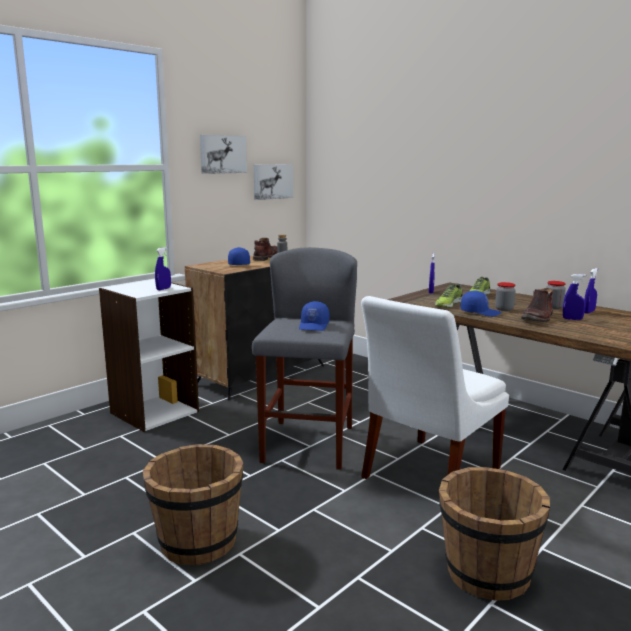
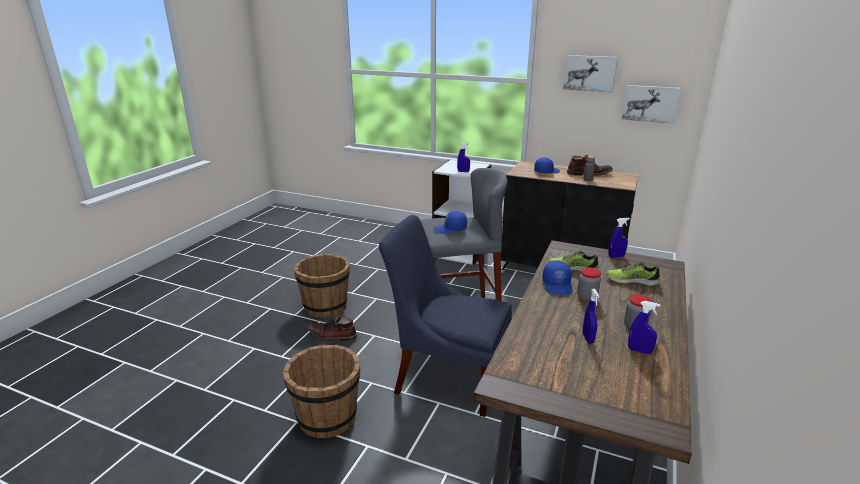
camera: 70 degrees right, 10 degrees up
white chair [361,296,509,479] -> blue chair [379,215,512,417]
brown boot [521,288,553,322] -> brown boot moved to [308,315,357,341]

